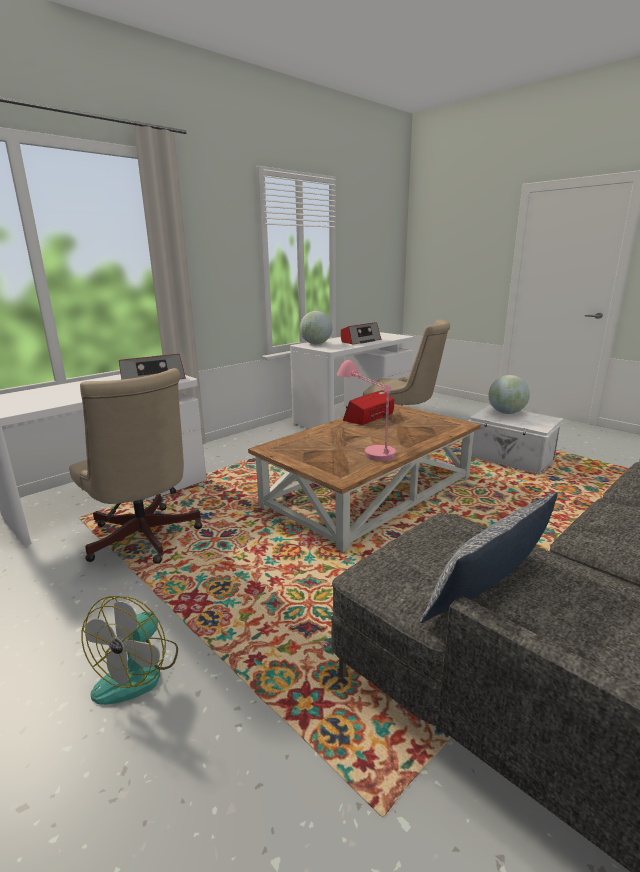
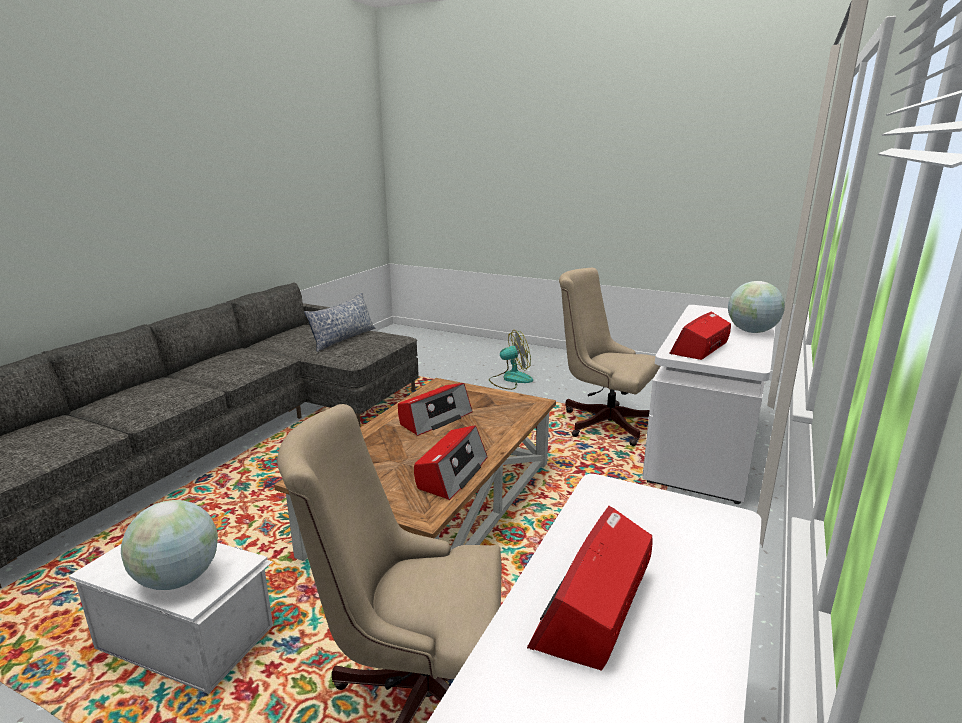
camera: 160 degrees right, 0 degrees up
fan [81,596,178,705] -> fan turned 75 degrees clockwise [489,330,533,390]
globe [300,311,332,344] -> globe moved to [728,281,785,333]
pink table lamp [337,360,396,461] -> radio [398,383,473,436]

